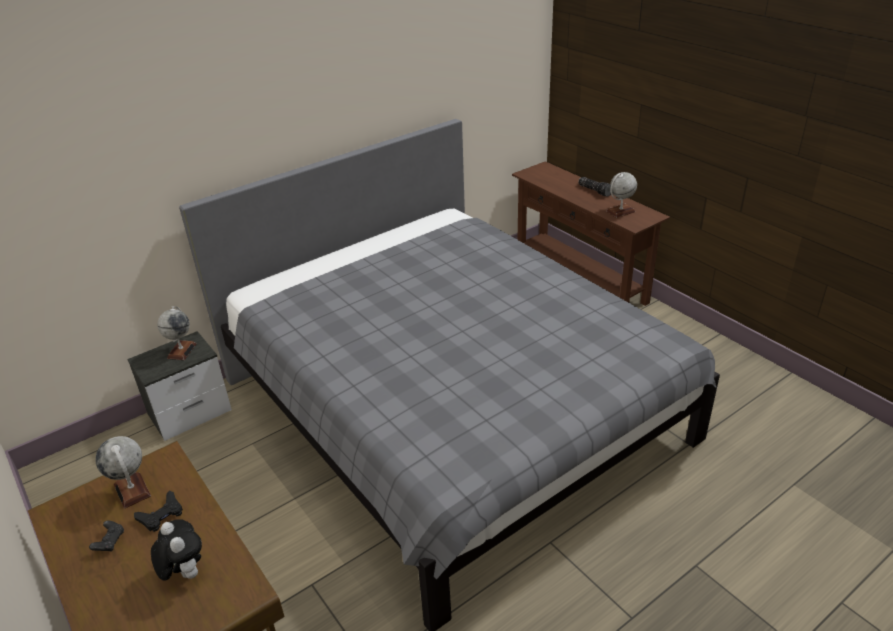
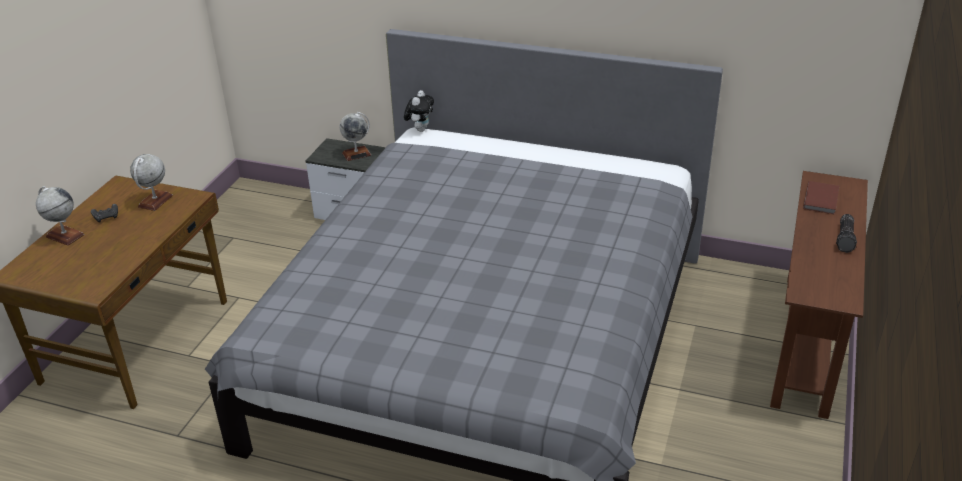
camera: 55 degrees right, 0 degrees up
black game controller [134,491,183,532] -> none
plush toy [151,519,202,581] -> plush toy moved to [404,90,434,132]
globe [606,172,637,218] -> globe moved to [36,186,85,246]
none -> brown book [803,181,839,214]

